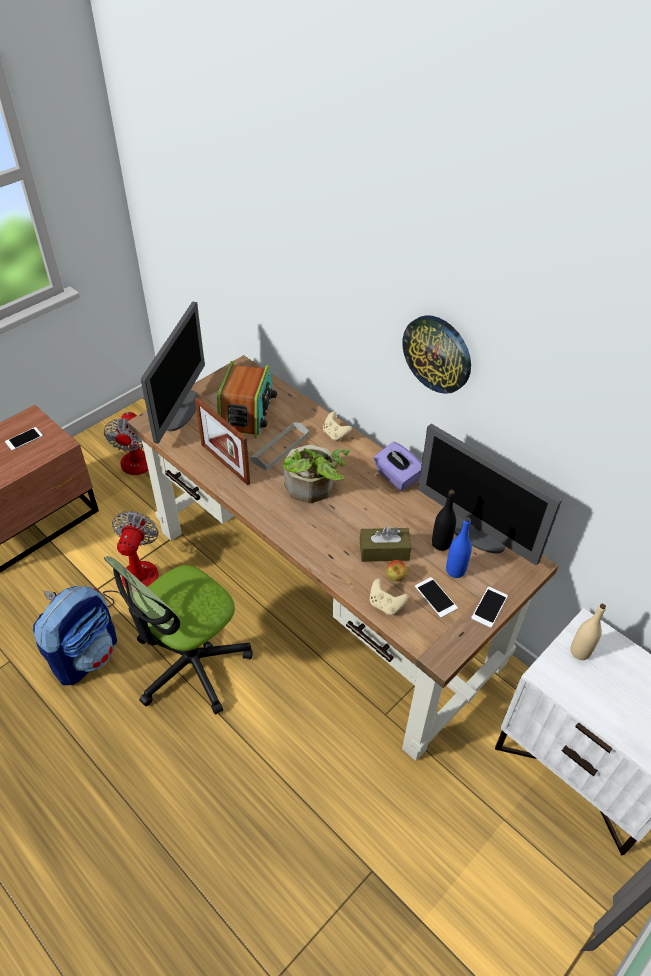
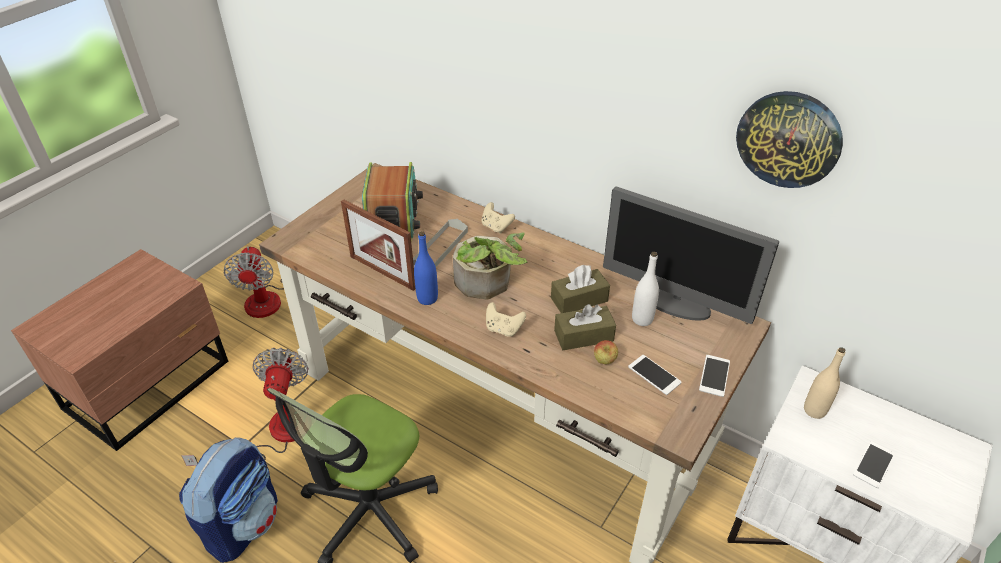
camera: 10 degrees left, 5 degrees down
phone [5,427,43,451] -> phone moved to [853,441,895,488]
monitor [141,302,205,444] -> none
beige game controller [370,578,409,615] -> beige game controller moved to [486,302,526,337]
purple tissue box [373,442,422,491] -> none
wall clock [402,315,471,394] -> wall clock moved to [736,91,843,188]
black bottle [432,490,456,551] -> white bottle [632,252,659,326]
blue bottle [446,517,472,578] -> blue bottle moved to [414,232,438,305]
none -> brown tissue box [551,265,610,313]

